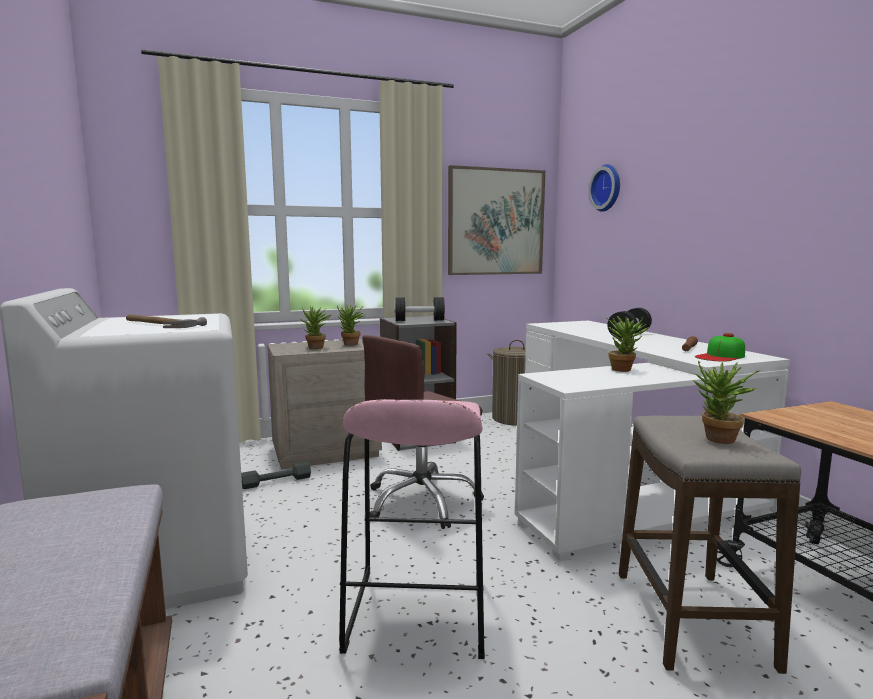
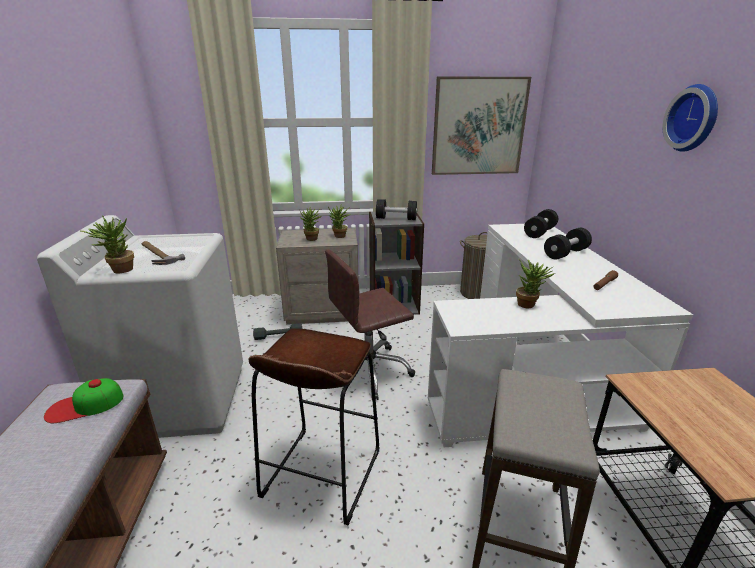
camera: 15 degrees right, 15 degrees up
pink stool [339,399,485,659] -> brown stool [249,328,380,525]
wall clock [588,164,620,212] -> wall clock moved to [663,84,718,151]
potted plant [693,361,759,444] -> potted plant moved to [81,215,134,273]
cap [695,333,745,362] -> cap moved to [44,378,124,423]
none -> black dumbbell [524,209,558,238]

